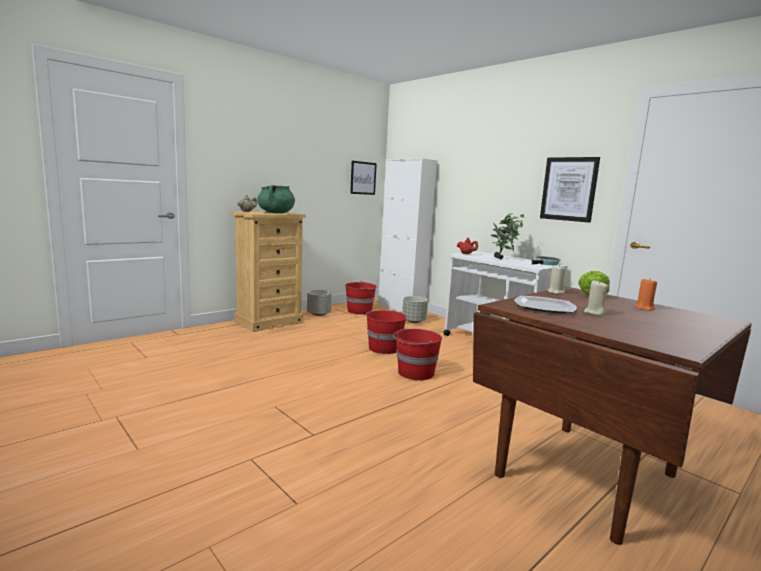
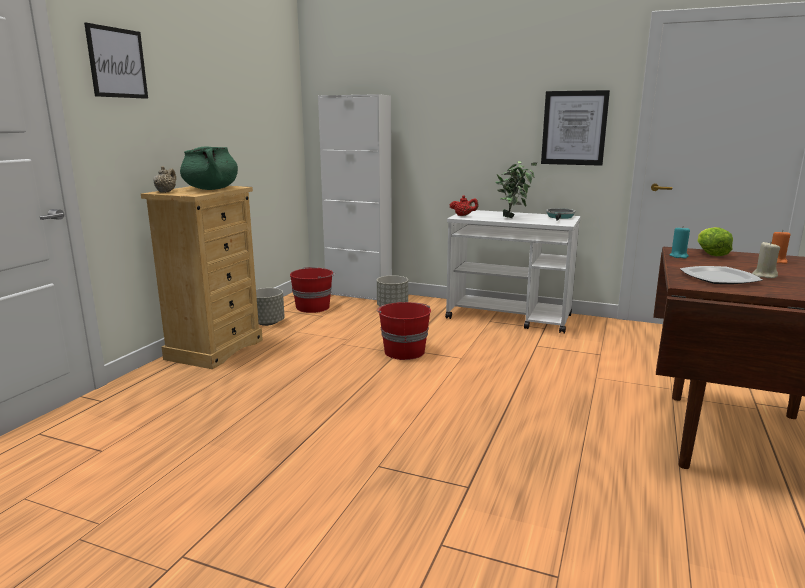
camera: 25 degrees left, 5 degrees up
picture [350,161,377,195] -> picture moved to [84,23,148,99]
red bucket [393,328,442,380] -> none
beige candle [548,265,566,294] -> turquoise candle [669,227,690,259]

